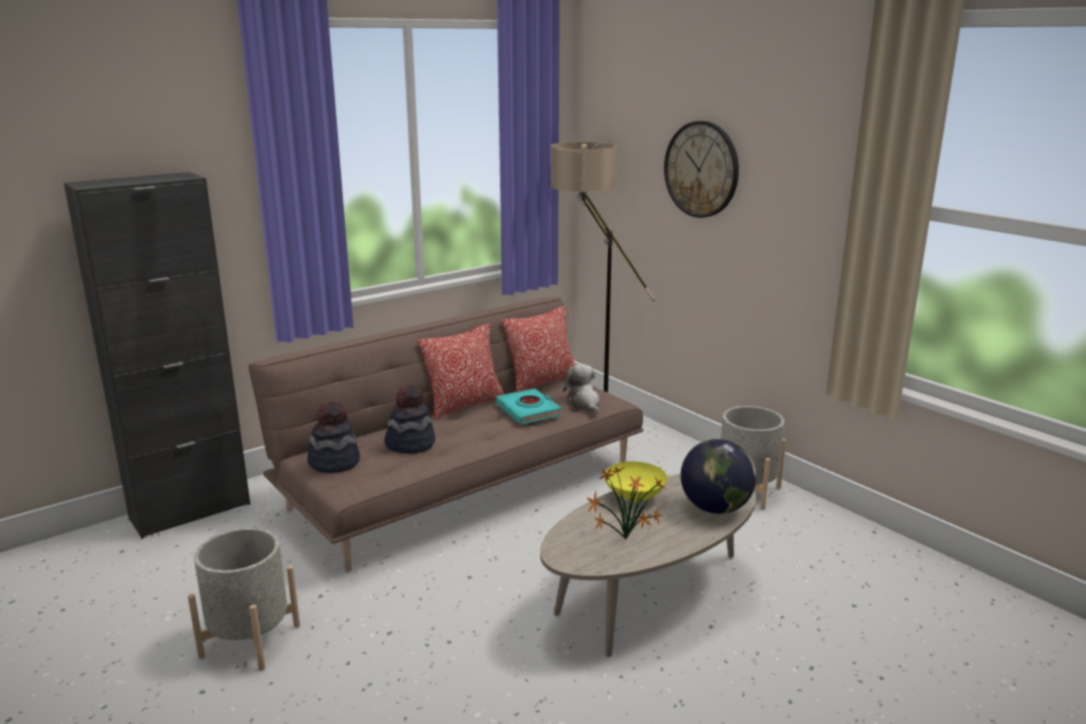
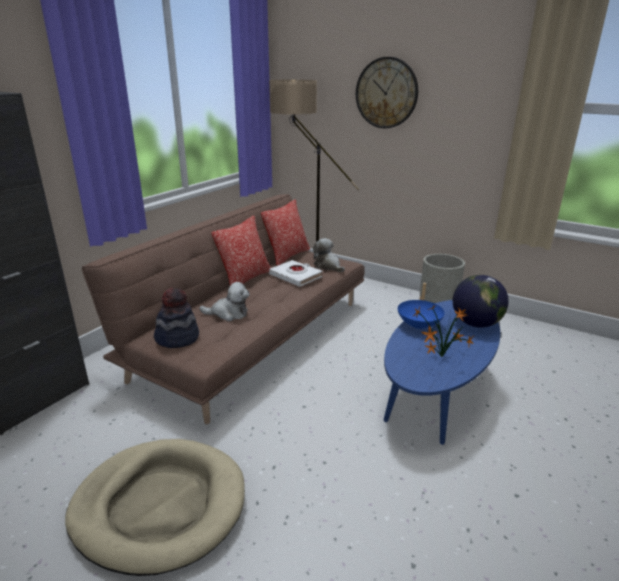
camera: 20 degrees left, 5 degrees up
grey planter [188,528,300,671] -> beige dog bed [65,439,245,576]
hat [384,385,435,454] -> plush toy [199,282,249,321]
turquoise book [496,389,562,425] -> white book [269,260,323,287]
beige coffee table [540,474,756,657] -> blue coffee table [384,300,500,445]
yellow bowl [604,462,667,502] -> blue bowl [398,300,445,329]

